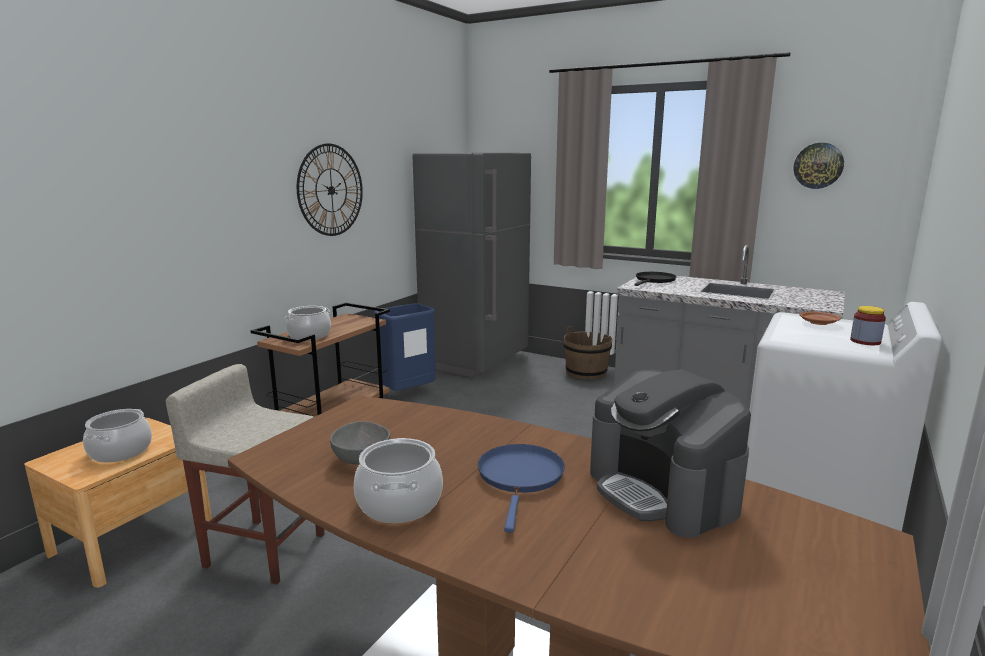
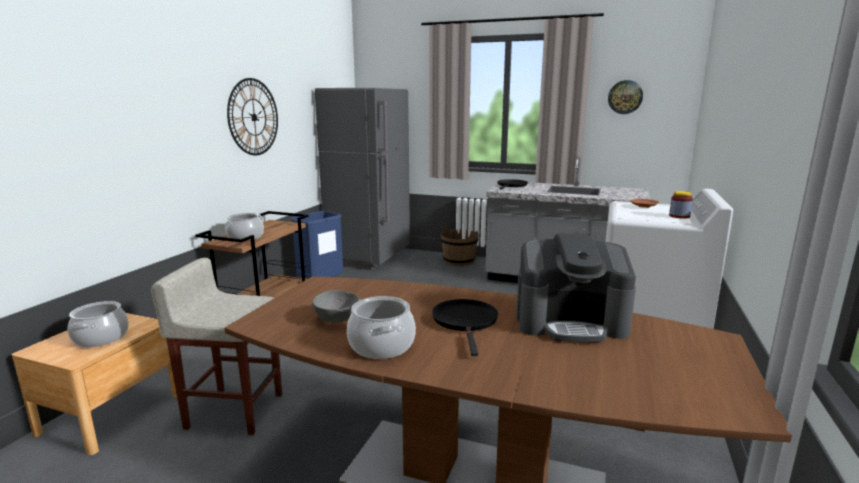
camera: 10 degrees left, 0 degrees up
blue frying pan [478,444,565,533] -> black frying pan [432,299,498,356]
coffee machine [590,369,751,538] -> coffee machine turned 45 degrees counterclockwise [516,233,636,342]

